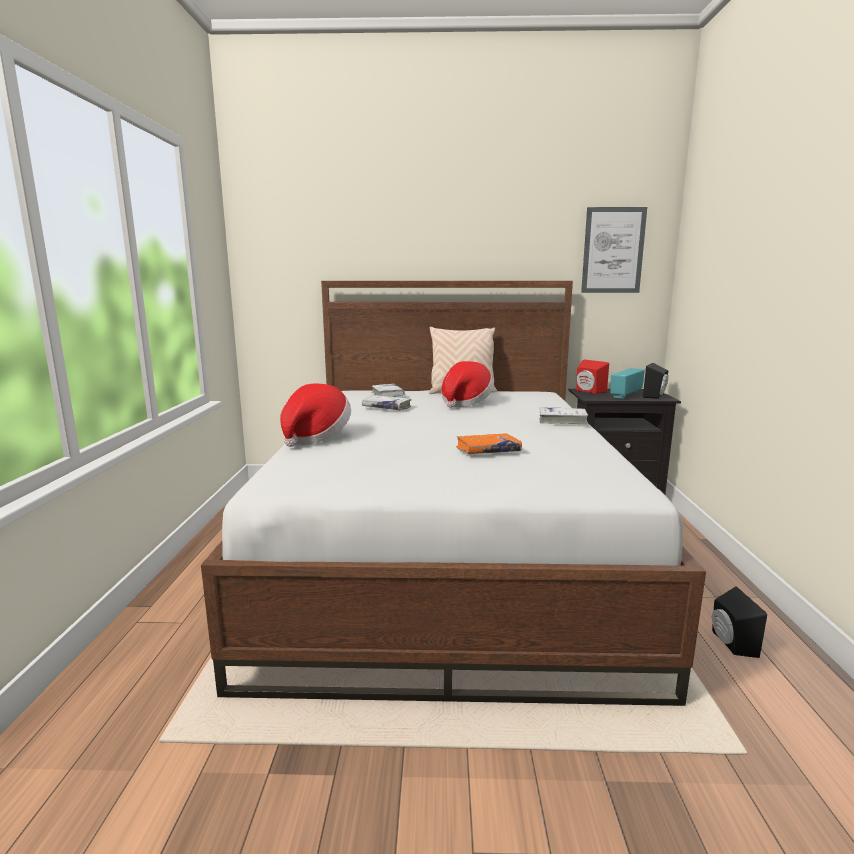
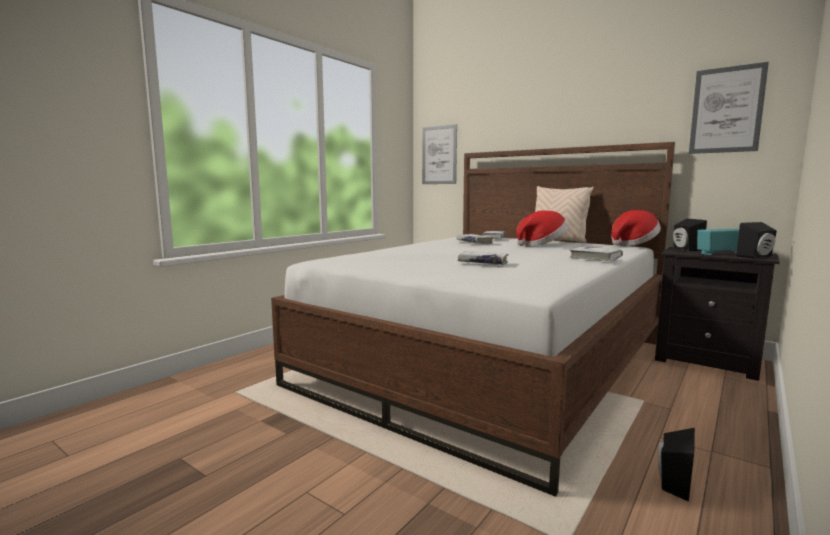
camera: 35 degrees right, 5 degrees down
hat [280,384,351,447] -> hat moved to [611,210,661,246]
orange book [456,434,522,454] -> white book [458,251,508,265]
red speaker [576,359,609,394] -> black speaker [673,218,707,251]
none -> picture [422,124,457,184]

